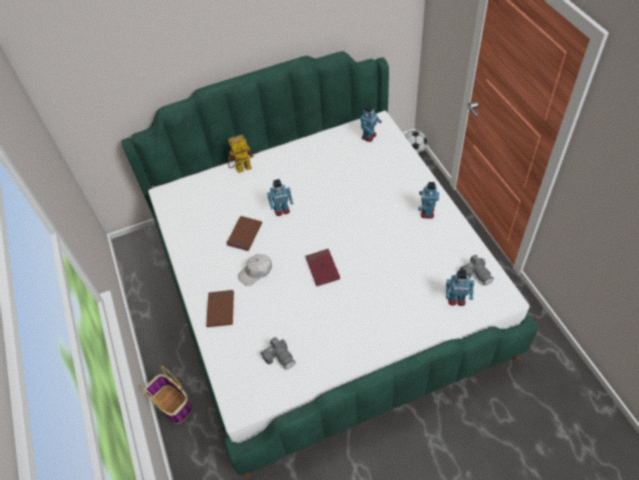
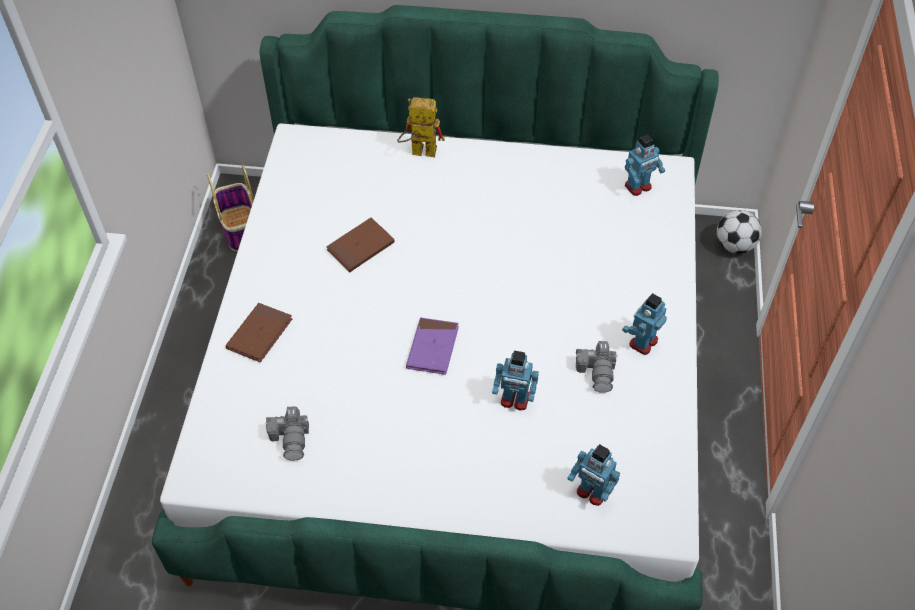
camera: 25 degrees right, 0 degrees up
basket [139,366,192,424] -> basket moved to [207,165,254,251]
white cap [238,254,272,286] -> none
toy robot [267,179,293,216] -> toy robot moved to [492,350,539,411]
red book [305,249,340,286] -> purple book [406,317,459,375]
camera [460,255,494,285] -> camera moved to [576,341,618,393]

